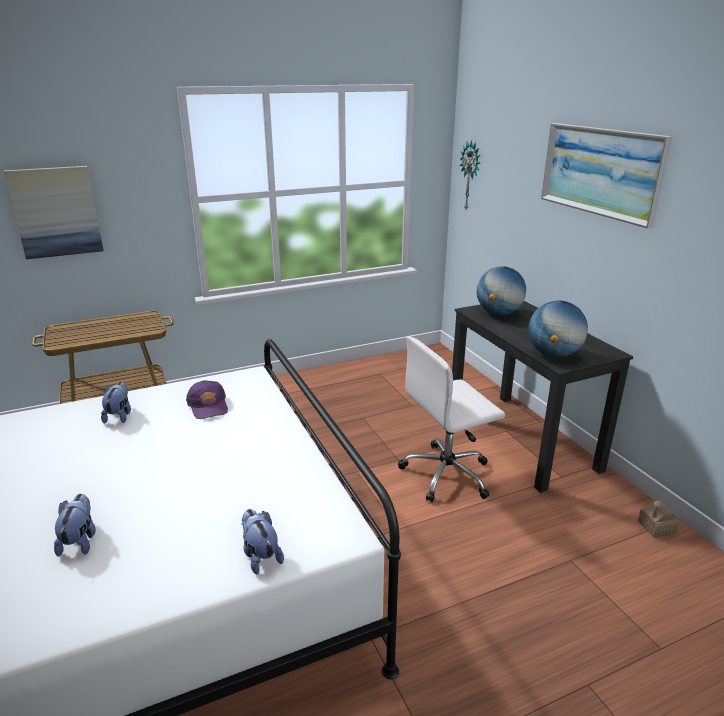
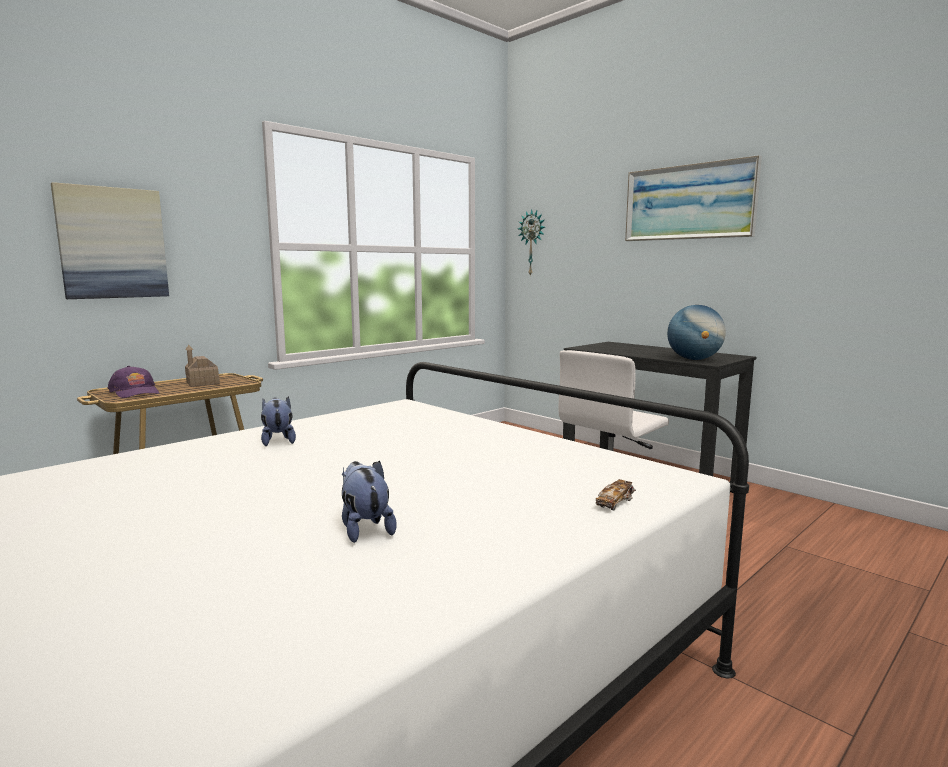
camera: 20 degrees left, 15 degrees down
purple cap [186,380,228,419] -> purple cap moved to [108,366,159,398]
plush toy [242,509,284,574] -> toy car [596,479,636,511]
globe [477,266,526,315] -> none
toy house [638,500,679,538] -> toy house moved to [185,345,220,387]

